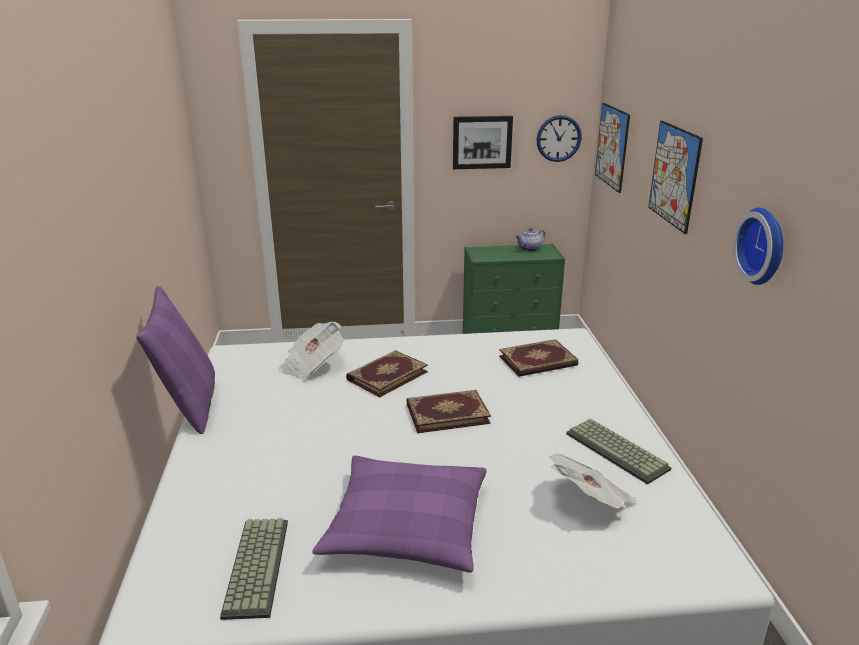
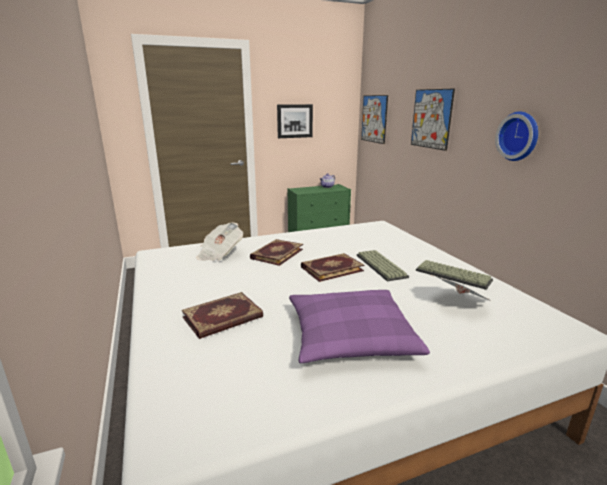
camera: 15 degrees left, 5 degrees down
purple pillow [137,286,215,434] -> none
keyboard [220,518,288,620] -> keyboard moved to [357,250,409,281]
book [499,339,578,377] -> book moved to [182,292,263,339]
wall clock [536,115,582,162] -> none

